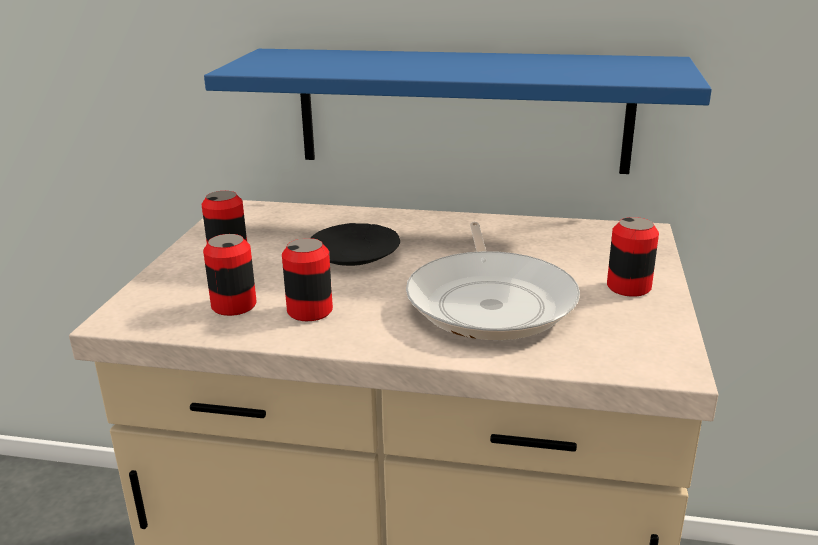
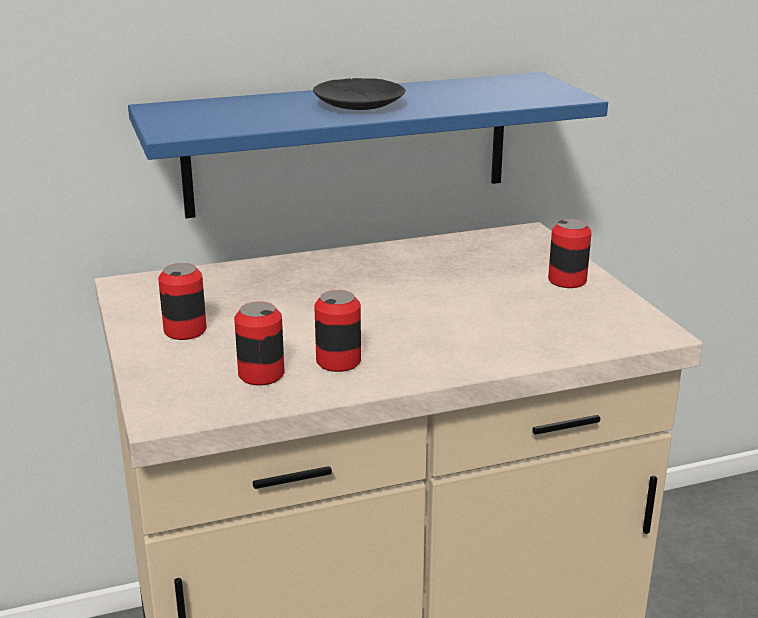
camera: 30 degrees left, 0 degrees up
black plate [311,223,400,266] -> black plate moved to [313,78,406,110]
frying pan [406,222,580,340] -> none

